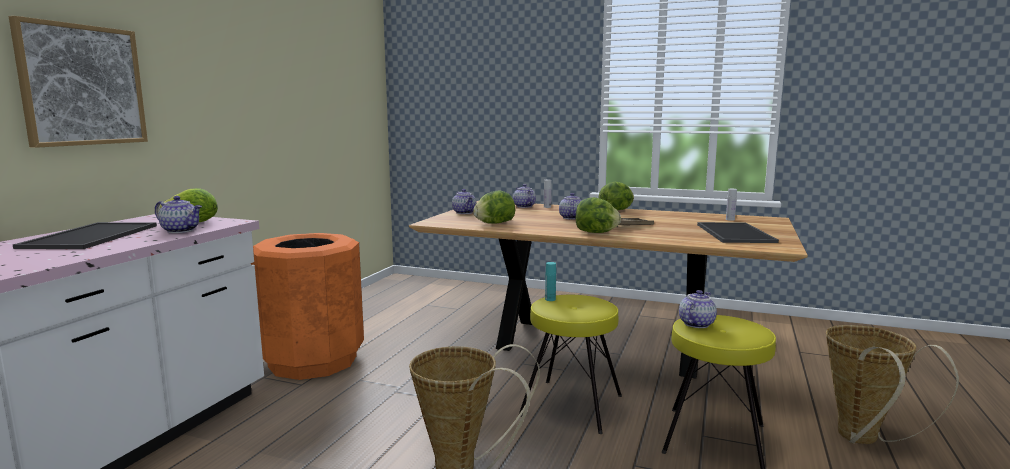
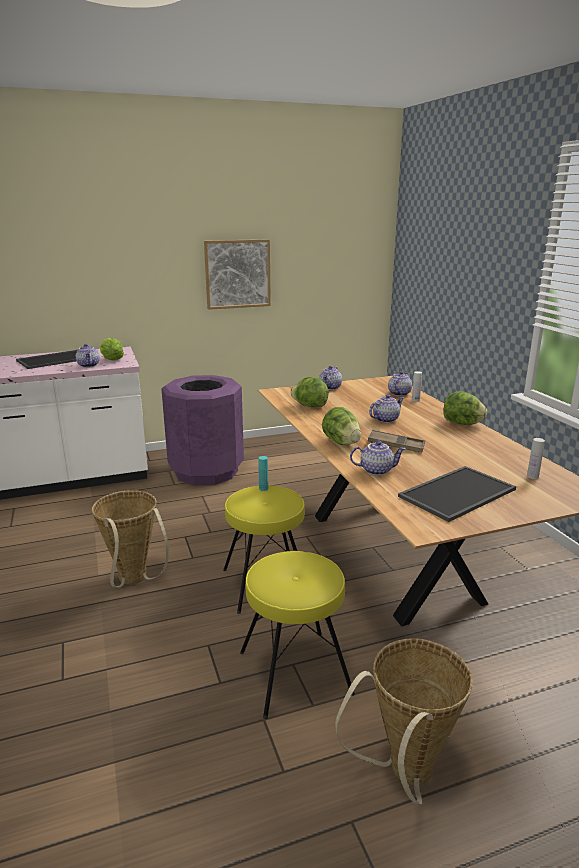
camera: 50 degrees right, 10 degrees up
picture [9,16,148,148] -> picture moved to [204,239,271,310]
orange trash can [251,233,364,380] -> purple trash can [161,375,244,485]
teapot [679,290,717,328] -> teapot moved to [350,440,406,475]

